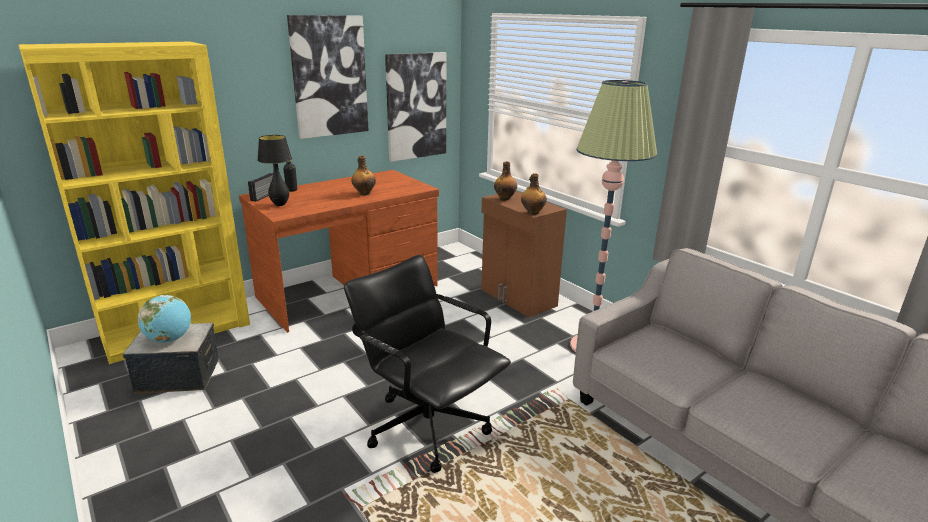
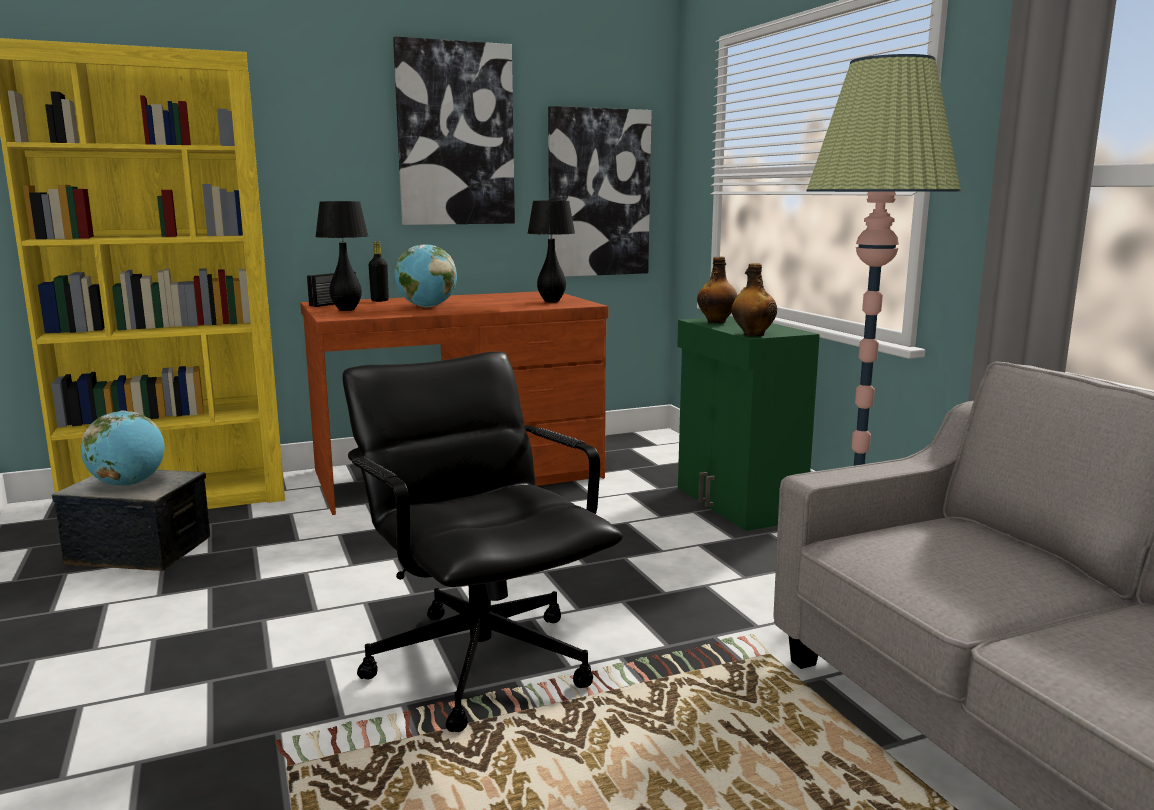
camera: 15 degrees right, 10 degrees down
bottle [351,156,376,195] -> none
brown cabinet [481,191,567,317] -> green cabinet [677,316,820,531]
none -> globe [395,245,457,307]
none -> black table lamp [527,201,575,303]

